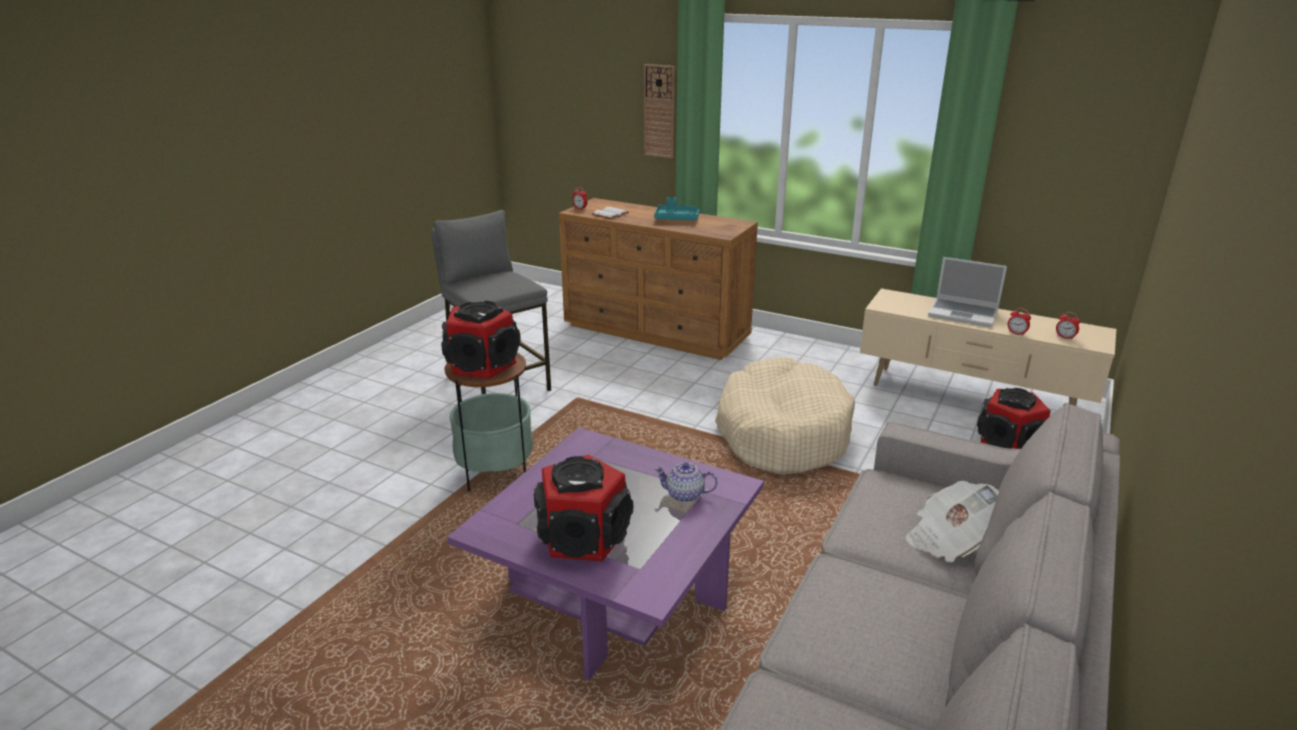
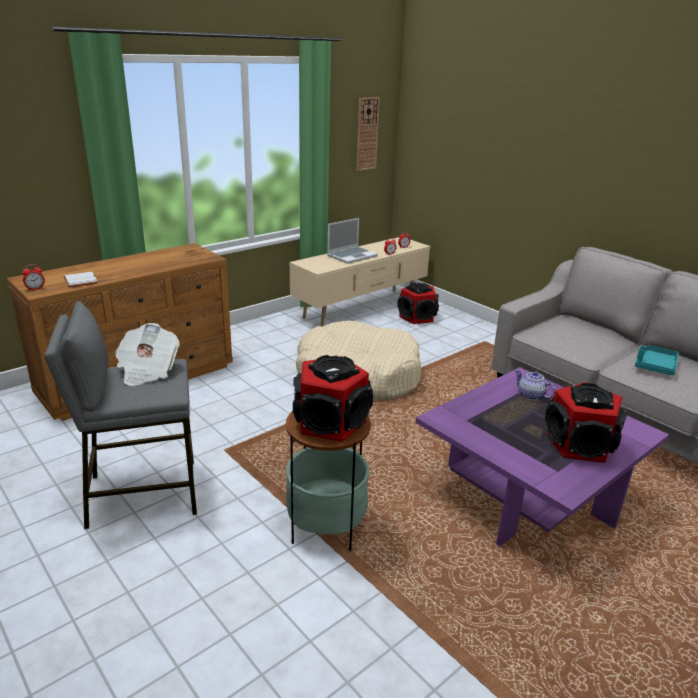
camera: 70 degrees left, 0 degrees up
wall clock [644,64,675,158] -> wall clock moved to [356,97,380,171]
turquoise tray [654,197,700,220] -> turquoise tray moved to [635,345,679,375]
teapot [654,462,718,502] -> teapot turned 105 degrees clockwise [515,369,555,400]
newspaper [905,481,999,562] -> newspaper moved to [115,323,180,386]

